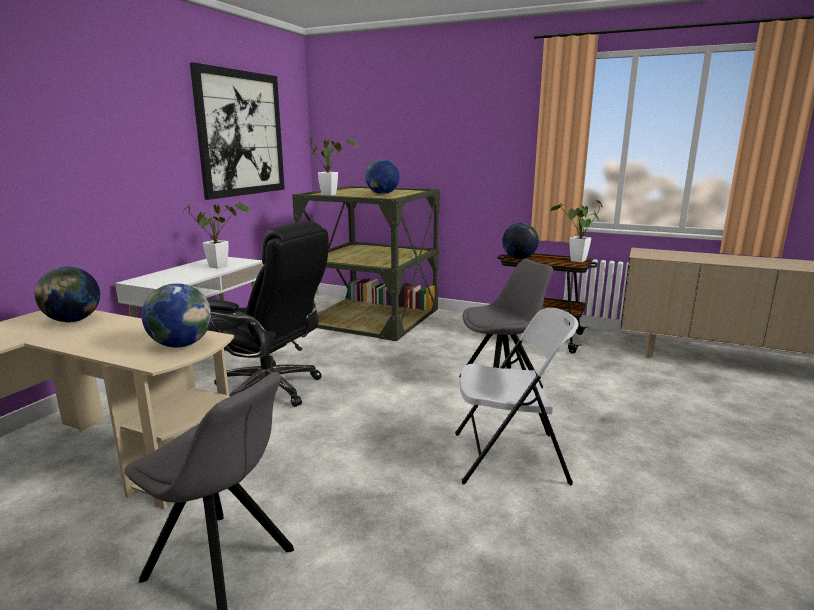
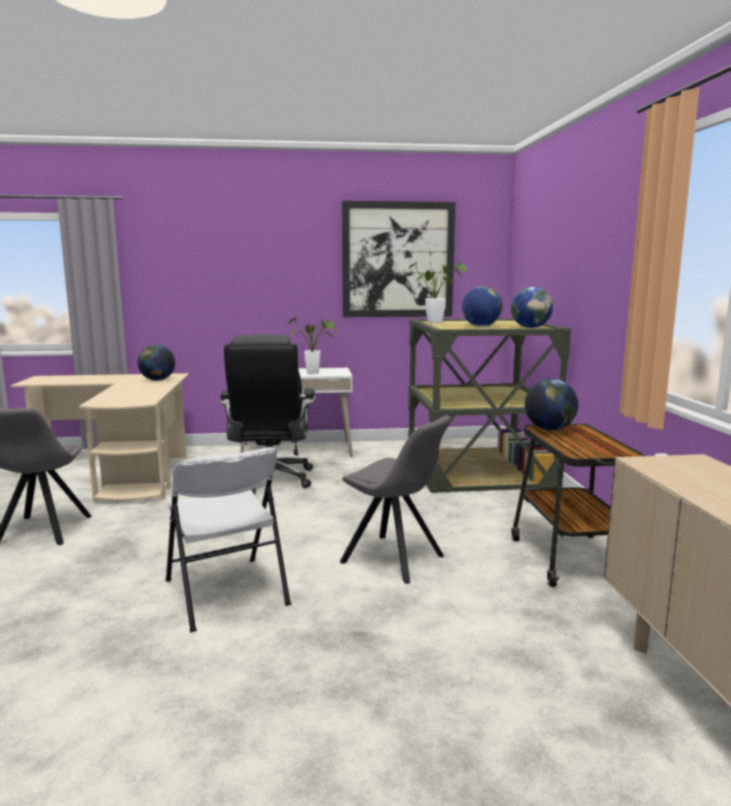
camera: 60 degrees right, 5 degrees down
globe [142,283,211,348] -> globe moved to [511,287,553,328]
potted plant [550,200,603,262] -> none

